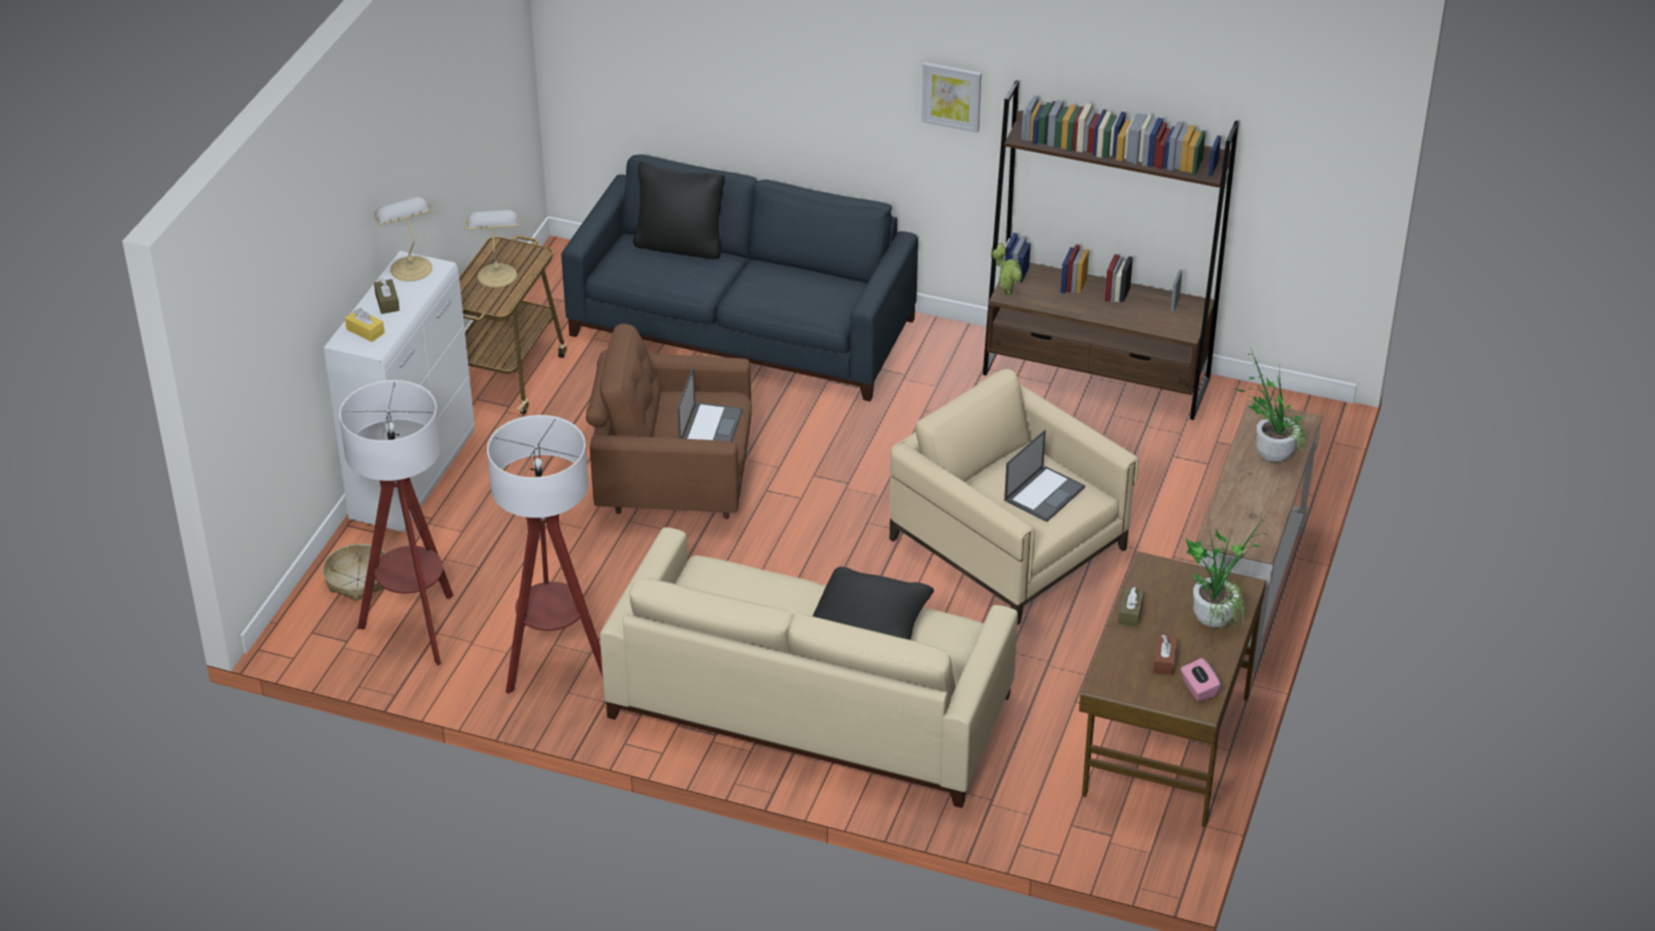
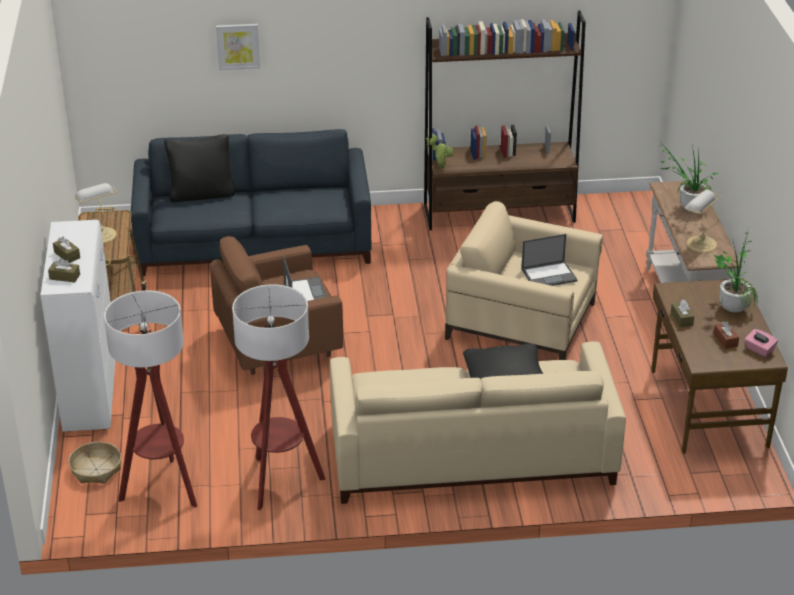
camera: 25 degrees left, 5 degrees down
yellow tissue box [345,308,385,342] -> brown tissue box [48,258,80,282]
table lamp [374,197,434,281] -> table lamp moved to [685,190,721,253]
picture [921,62,981,133] -> picture moved to [216,24,260,70]
laptop [1004,430,1085,522] -> laptop turned 60 degrees clockwise [521,234,578,286]

